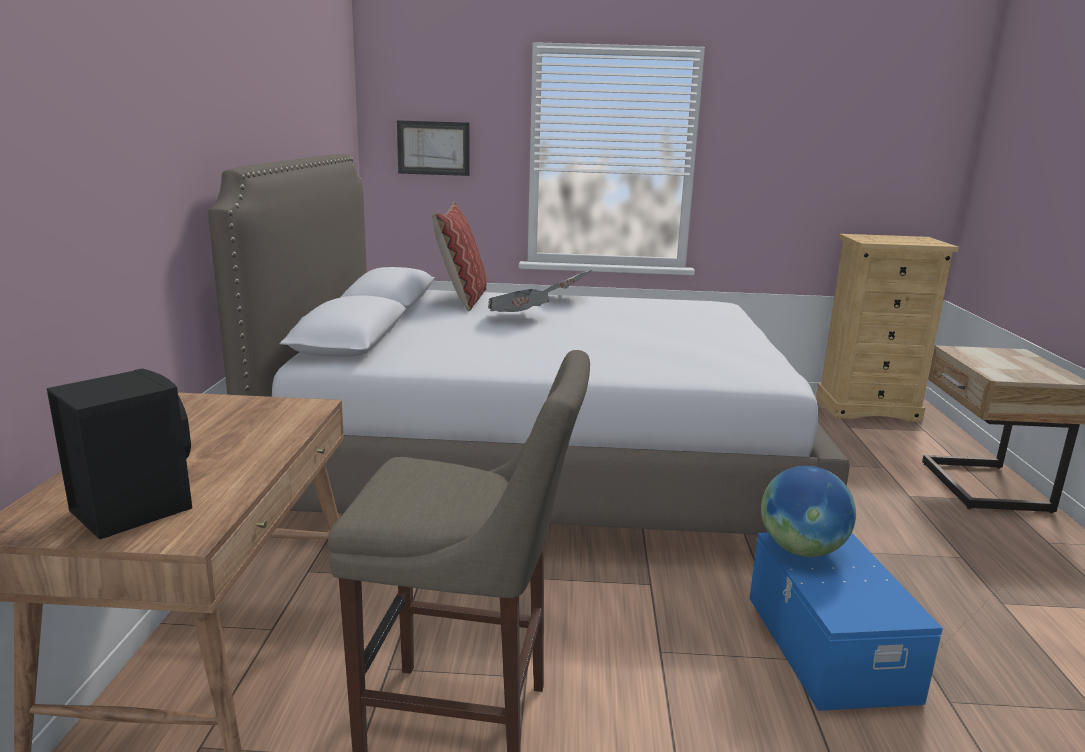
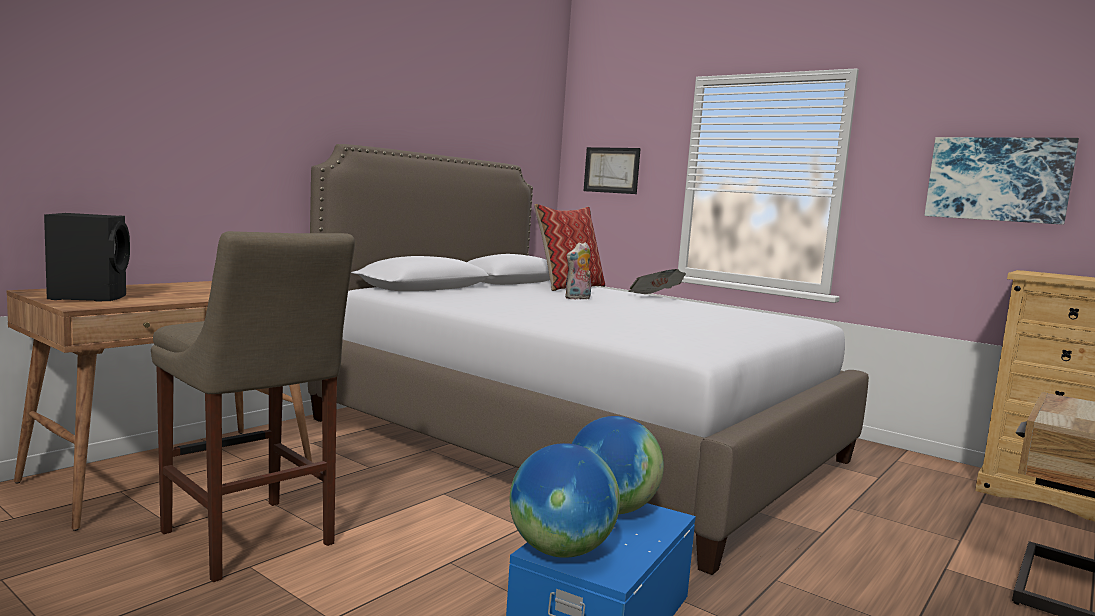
camera: 35 degrees right, 10 degrees down
newspaper [488,289,550,312] -> plush toy [565,242,591,300]
none -> globe [510,443,620,558]
none -> picture [925,137,1079,225]

